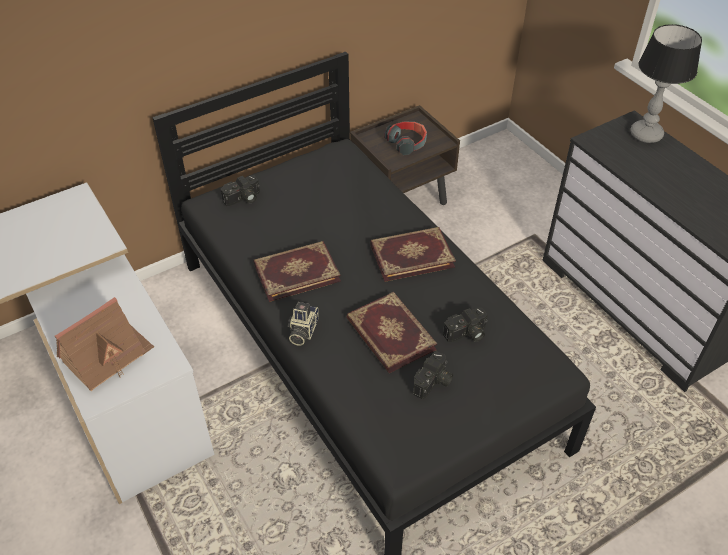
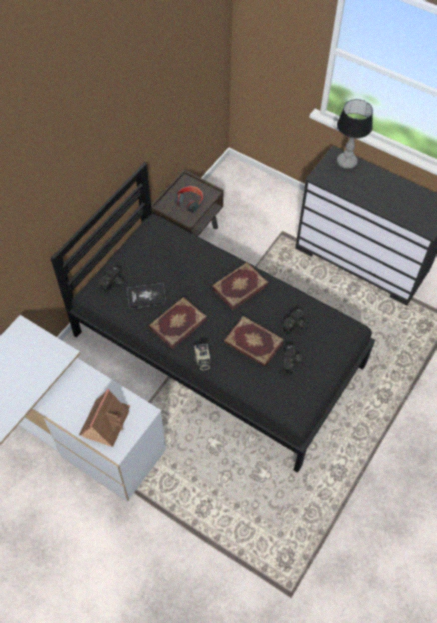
camera: 25 degrees left, 10 degrees up
none -> book [127,283,166,309]

